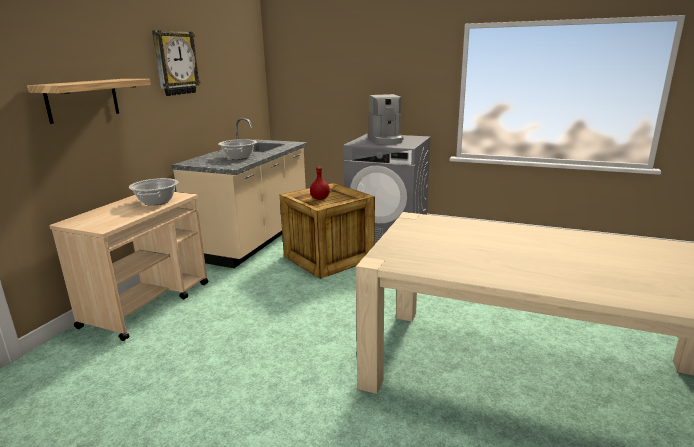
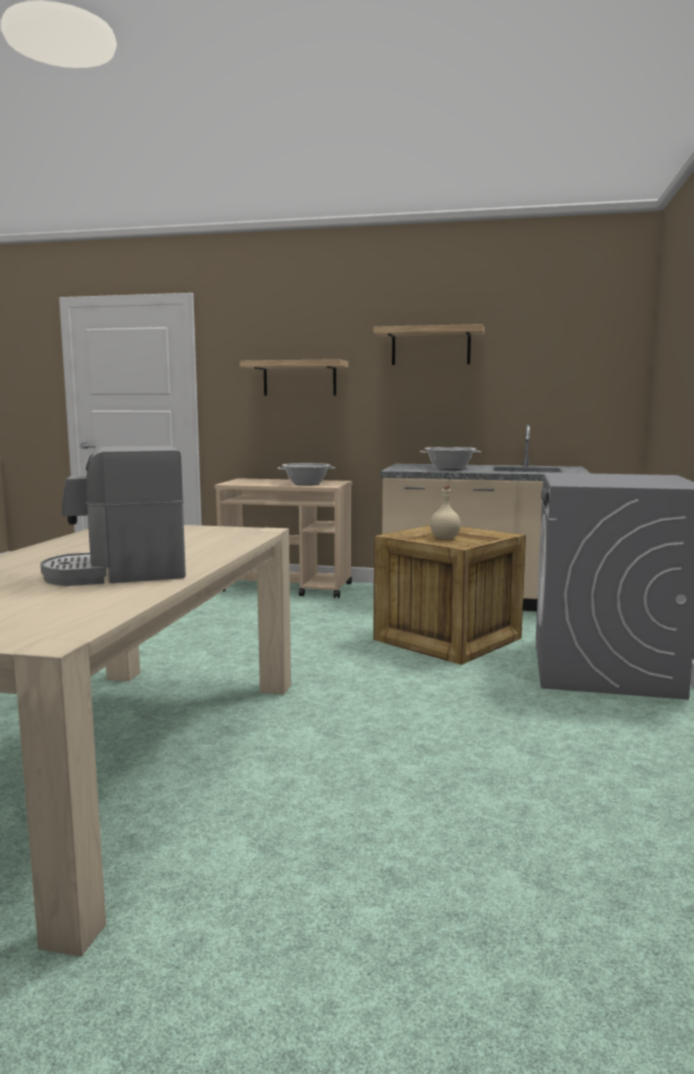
camera: 80 degrees right, 10 degrees down
wall clock [152,30,201,96] -> shelf [373,324,484,365]
red bottle [310,165,330,200] -> beige bottle [430,485,461,539]
coffee machine [369,94,404,144] -> coffee machine moved to [40,446,186,586]

